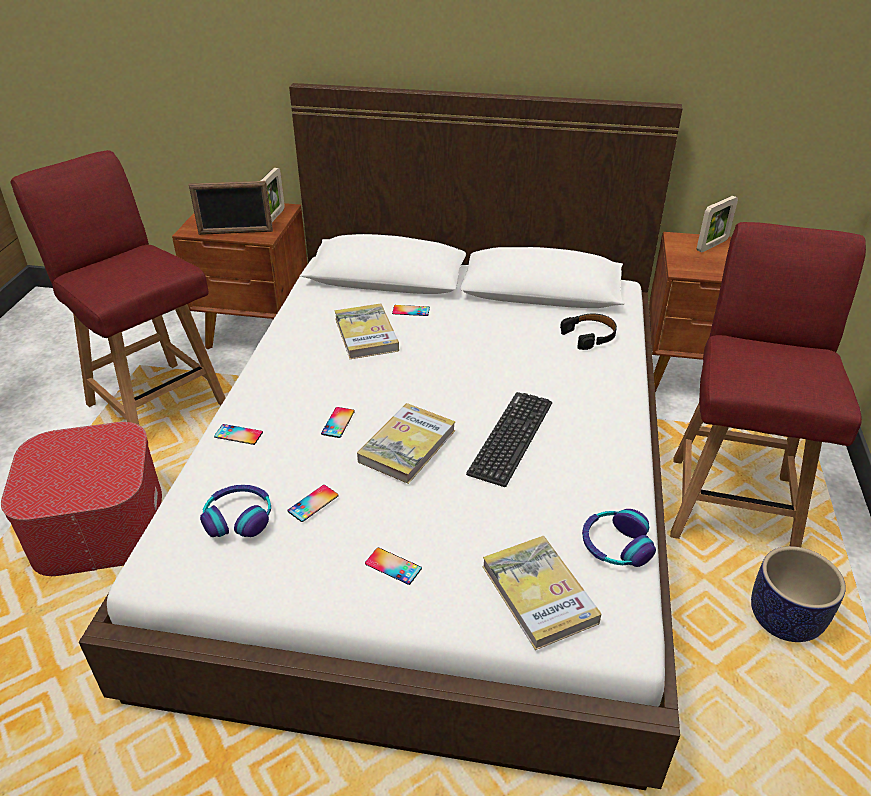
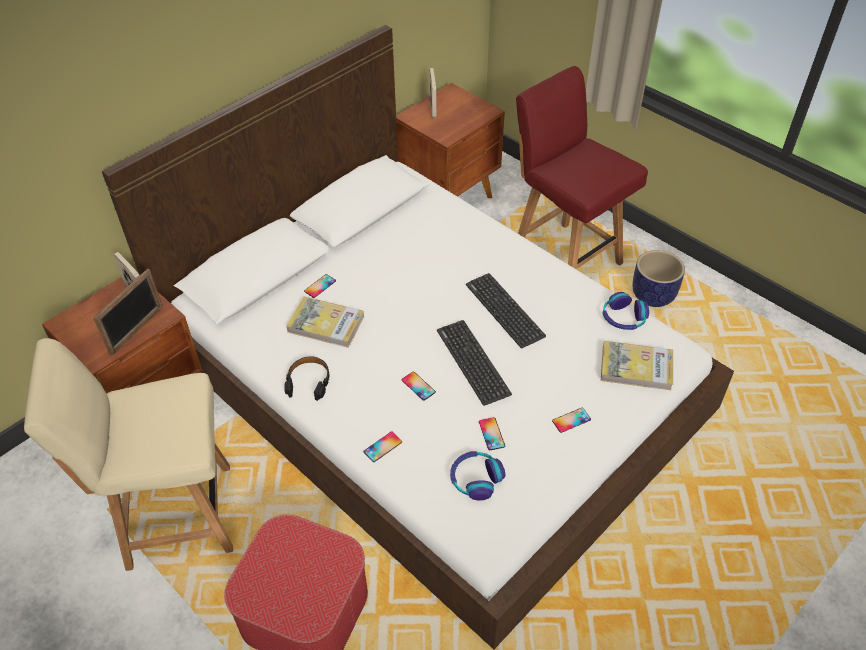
camera: 55 degrees left, 10 degrees up
red chair [10,150,225,425] -> beige chair [24,338,233,571]
book [357,403,456,484] -> keyboard [437,320,512,406]
black headphones [560,314,617,350] -> black headphones moved to [284,356,330,401]

